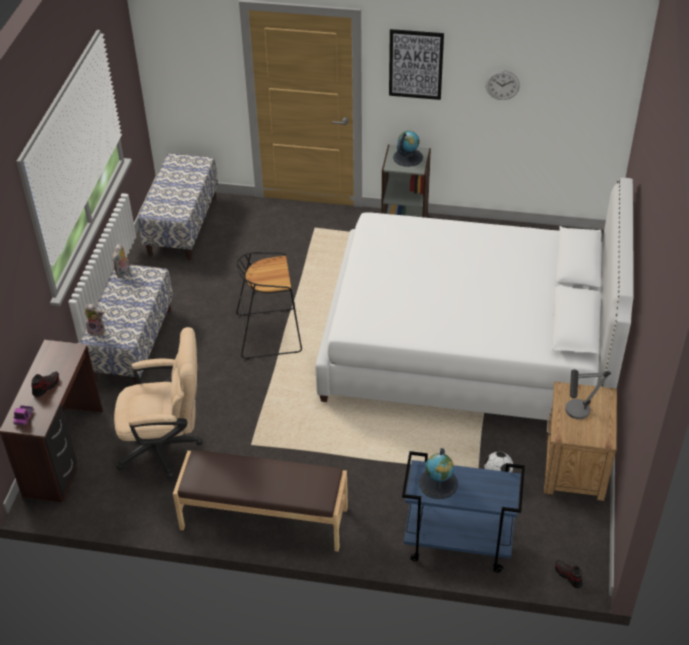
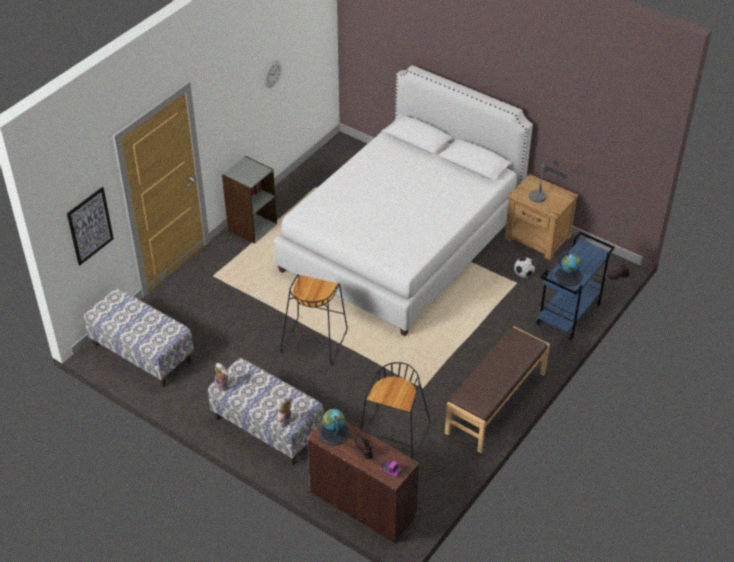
camera: 65 degrees left, 0 degrees up
beige office chair [114,327,203,478] -> black stool [361,362,431,460]
picture [389,29,444,100] -> picture moved to [67,187,114,265]
globe [393,131,423,167] -> globe moved to [319,409,350,446]

